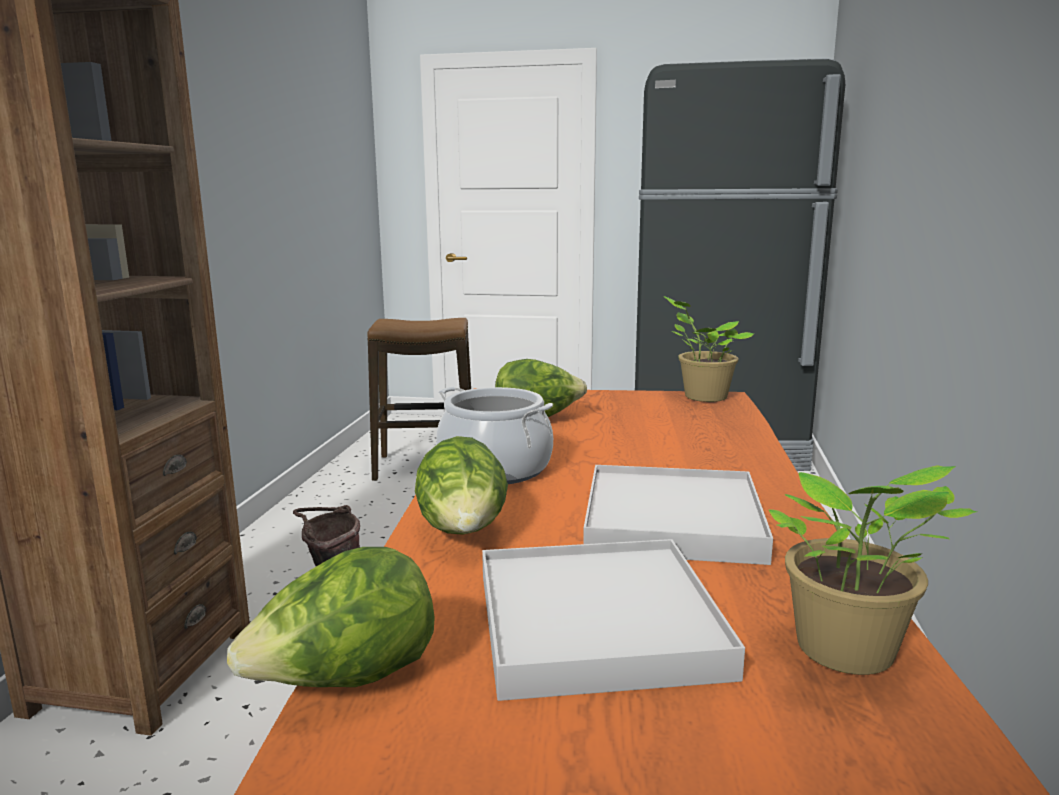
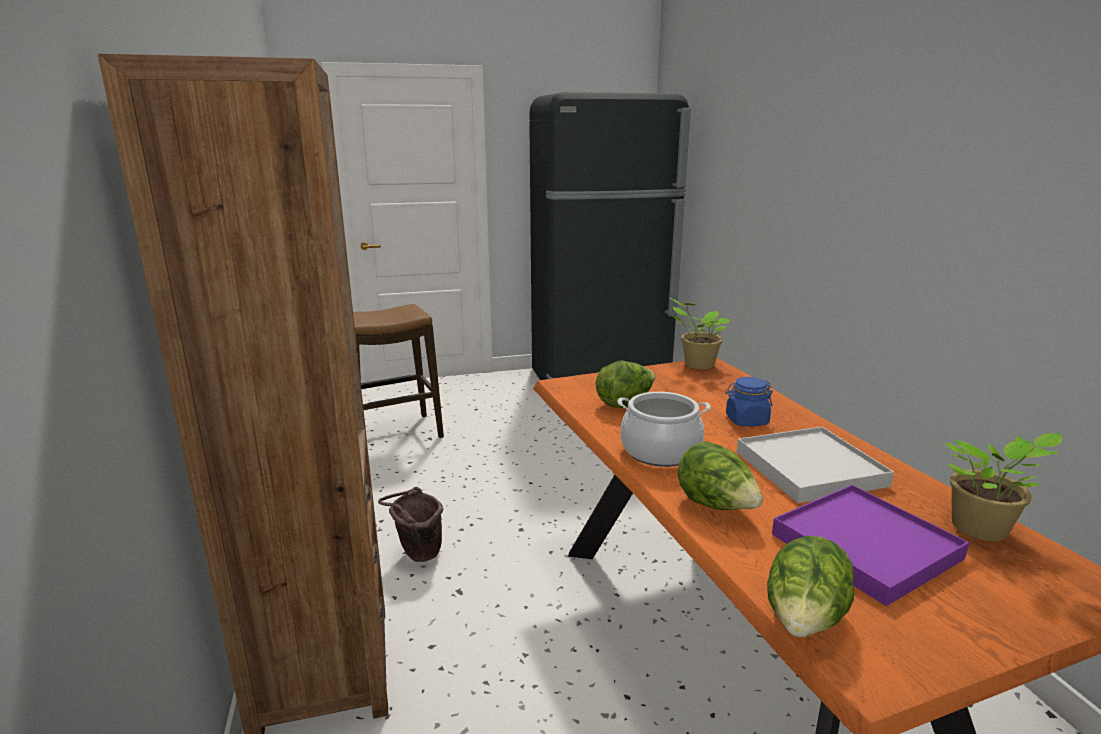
camera: 25 degrees left, 5 degrees up
white tray [482,539,745,701] -> purple tray [772,485,969,606]
none -> blue jar [726,377,773,426]

